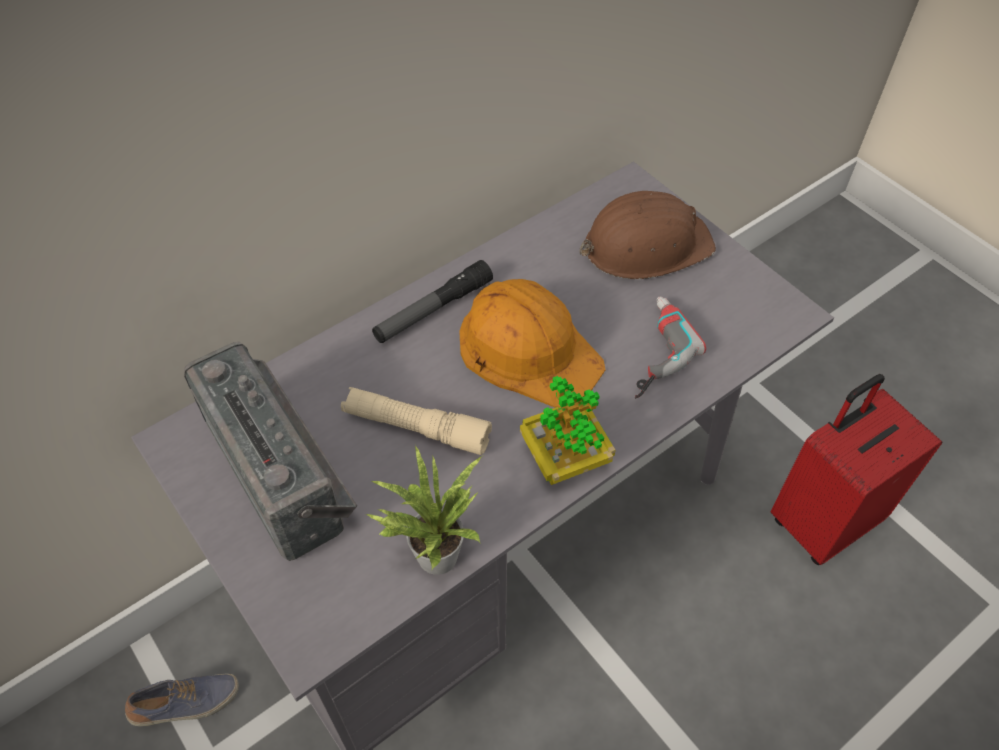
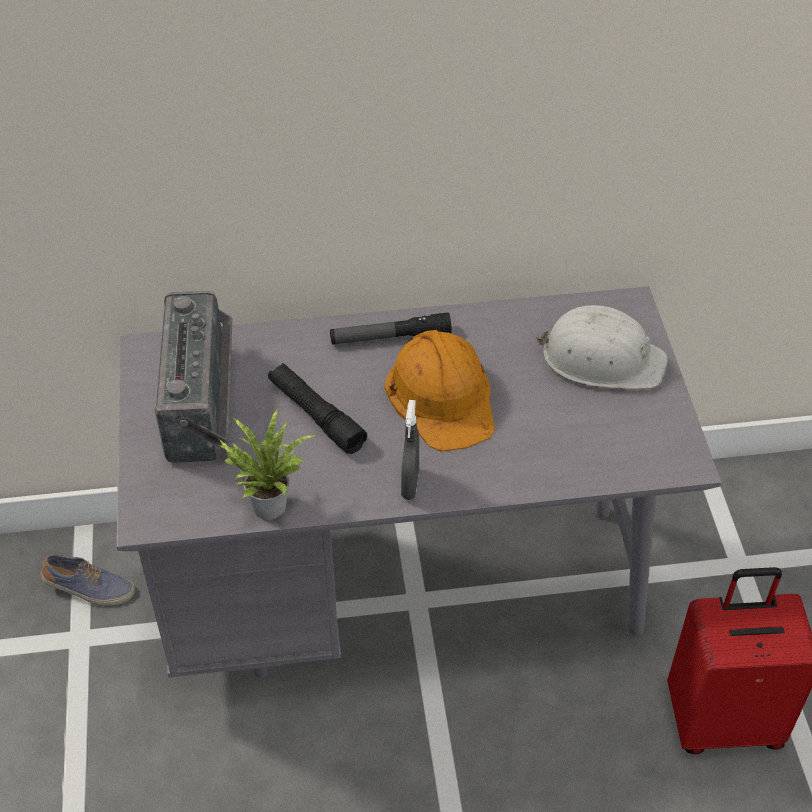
camera: 30 degrees right, 5 degrees down
beige flashlight [341,387,492,455] -> black flashlight [268,363,367,454]
potted plant [520,376,616,485] -> grey spray bottle [401,400,419,500]
brown hard hat [580,191,716,279] -> white hard hat [536,305,668,389]
power drill [635,296,706,399] -> none

